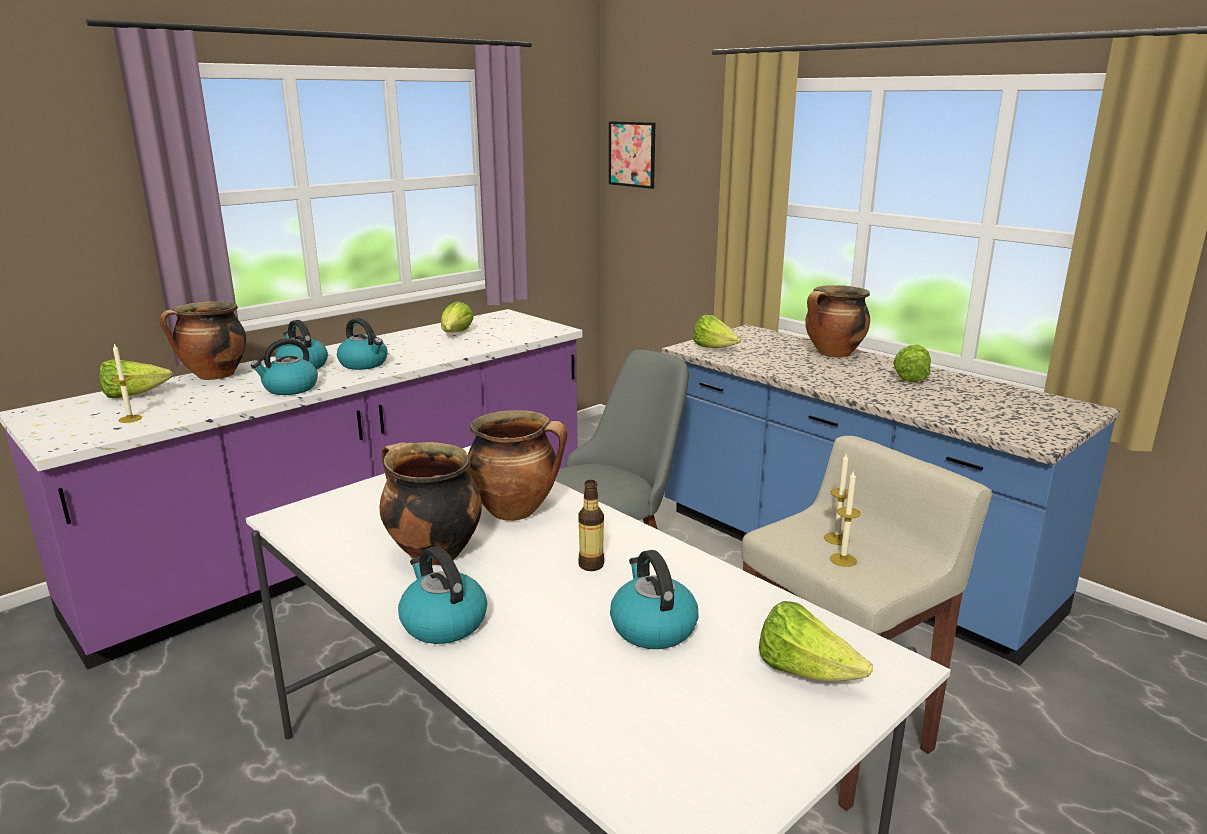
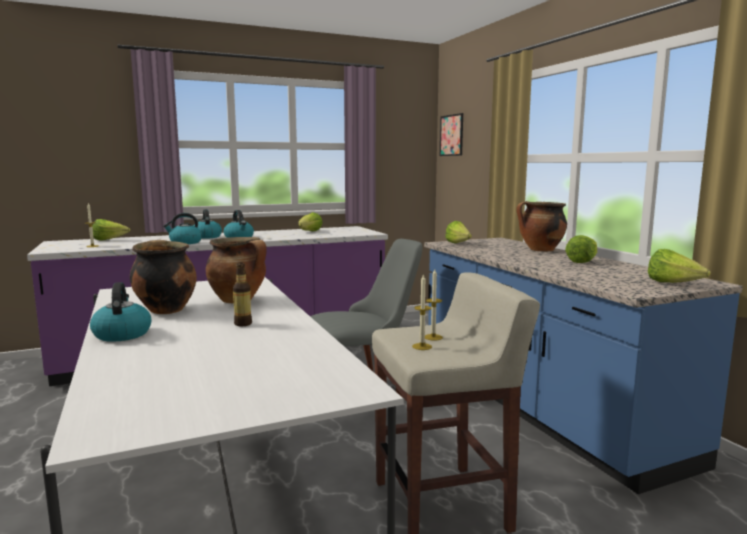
camera: 20 degrees right, 10 degrees down
cooking pot [160,301,246,380] -> none
kettle [610,550,699,649] -> none
lettuce [759,601,873,681] -> lettuce moved to [648,249,711,283]

